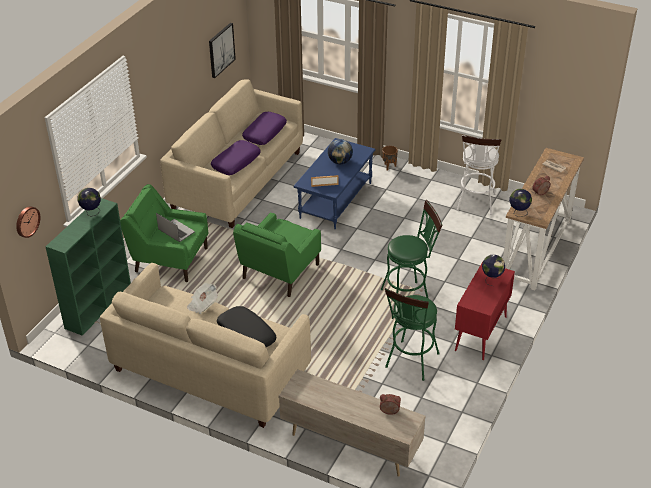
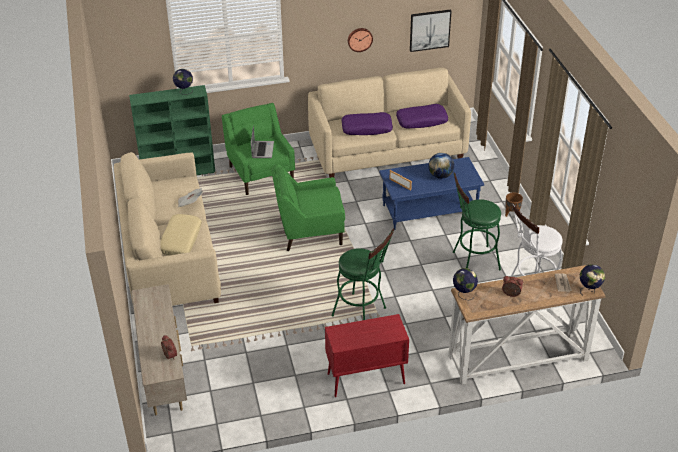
camera: 50 degrees right, 0 degrees up
wall clock [16,206,40,238] -> wall clock moved to [348,28,373,52]
black pillow [217,306,276,347] -> beige pillow [160,214,202,255]
green stool [385,288,440,381] -> green stool moved to [453,173,501,270]
globe [482,255,505,286] -> globe moved to [580,264,605,293]

